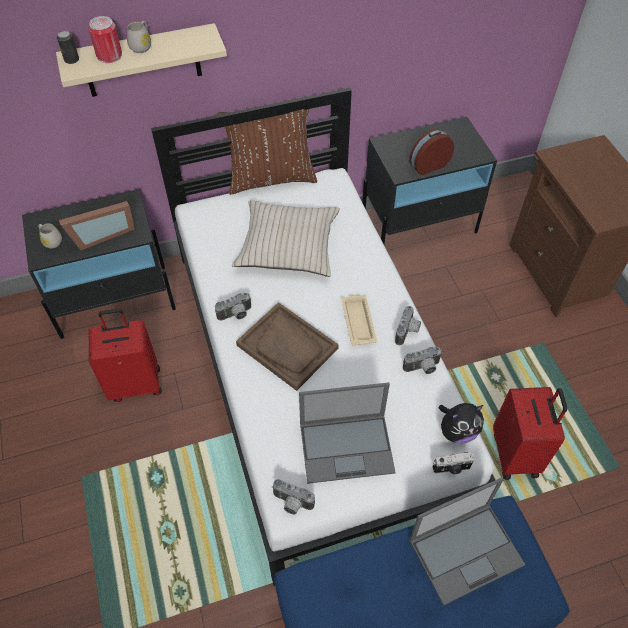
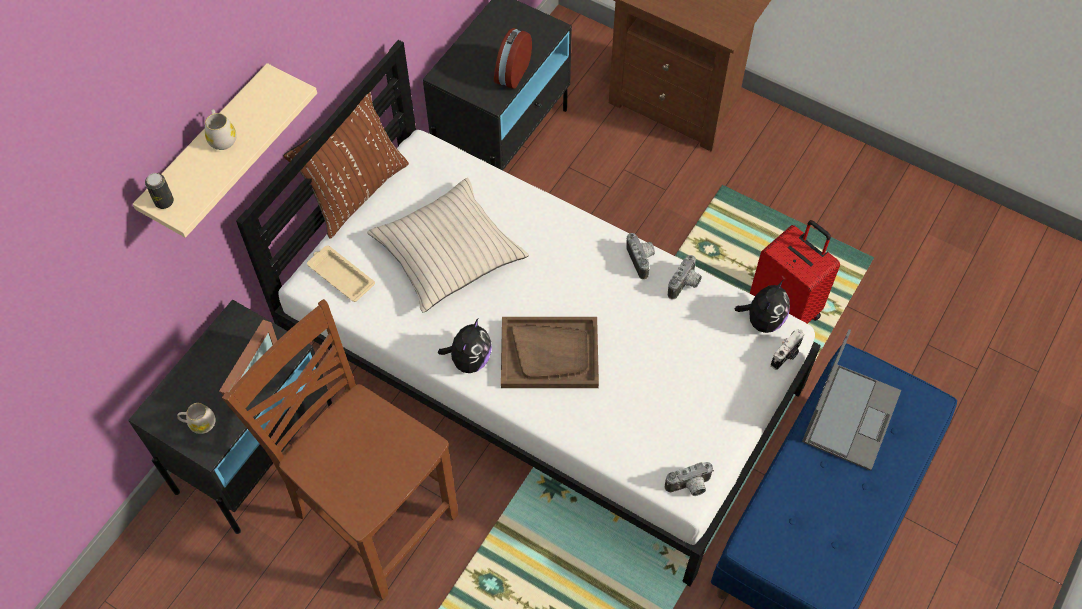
camera: 40 degrees left, 5 degrees up
can [88,16,122,63] -> none
red suitcase [88,309,162,402] -> brown chair [222,299,458,600]
camera [215,293,252,321] -> plush toy [438,319,492,373]
laptop [299,382,396,484] -> none
beige tray [341,294,377,346] -> beige tray moved to [307,245,375,302]

